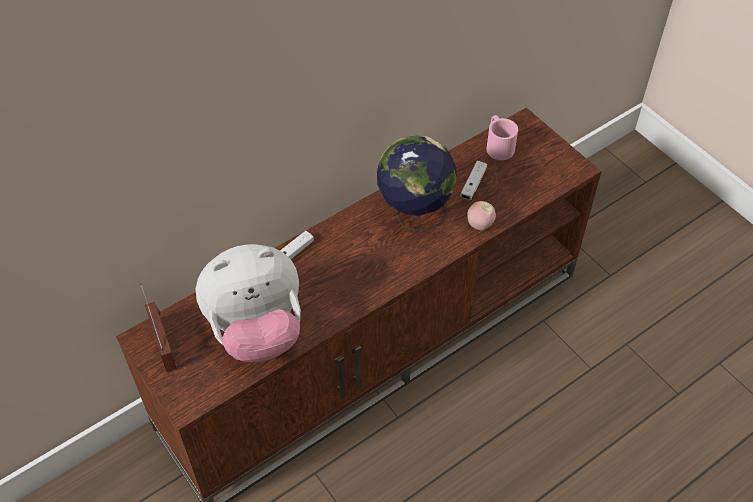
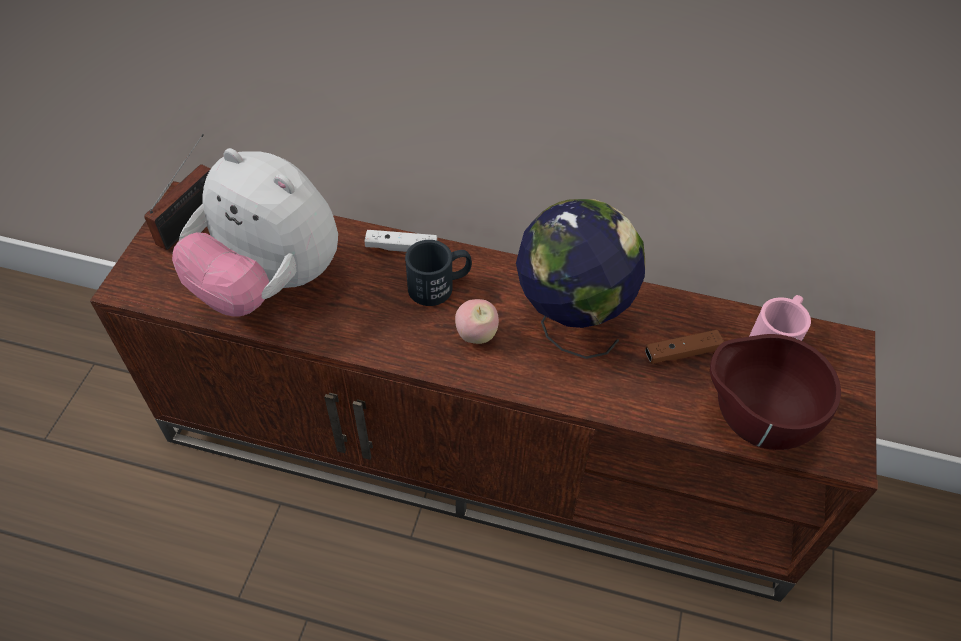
camera: 50 degrees right, 0 degrees up
white game controller [460,161,487,200] -> brown game controller [645,330,724,364]
apple [467,201,496,231] -> apple moved to [455,299,499,344]
none -> black mug [405,240,472,306]
none -> brown bowl [710,334,841,450]

